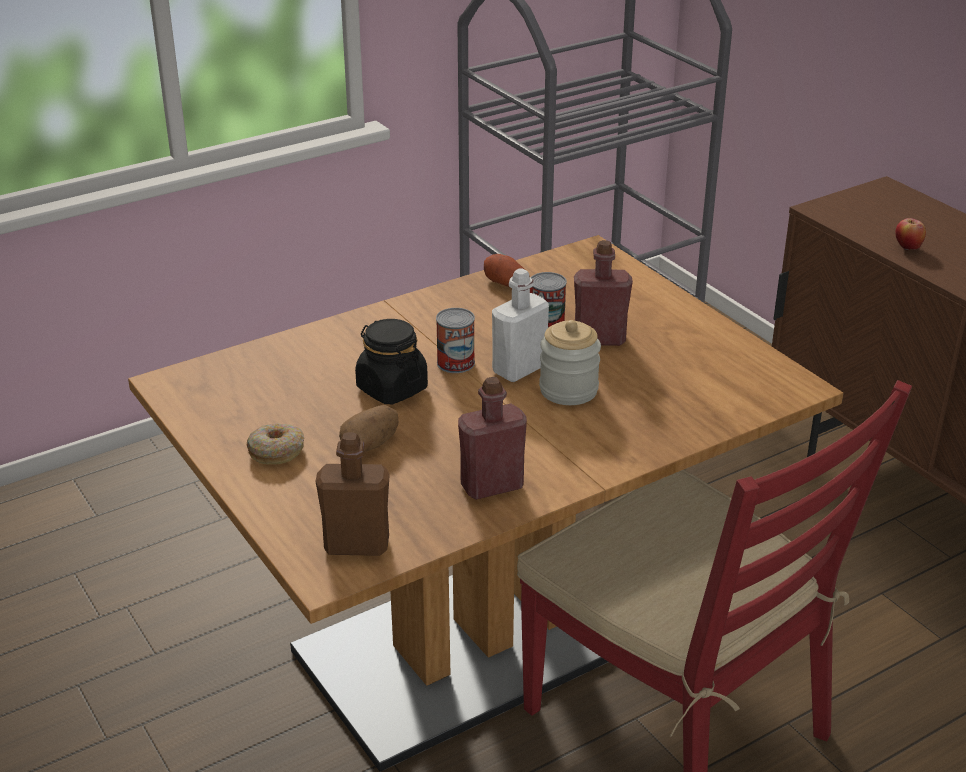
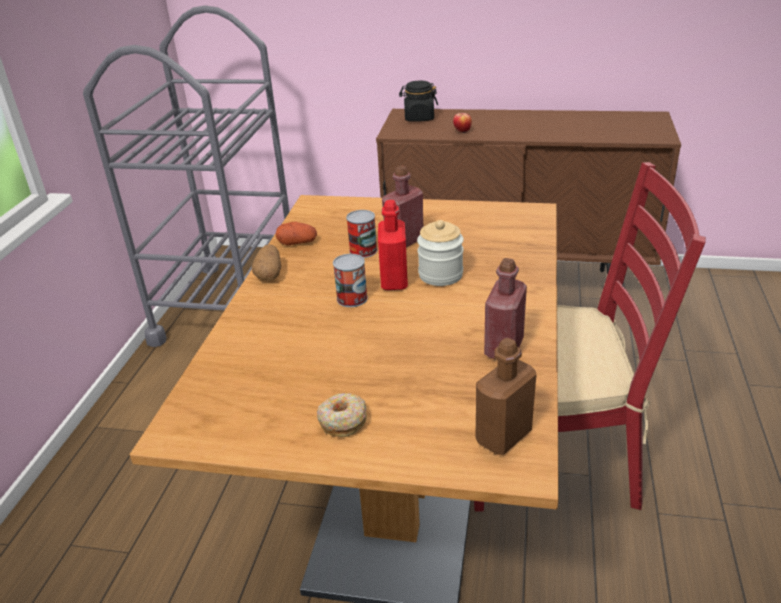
camera: 45 degrees left, 0 degrees up
potato [339,405,398,452] -> potato moved to [252,245,281,281]
black jar [355,319,428,404] -> black jar moved to [399,81,438,122]
white bottle [492,268,549,382] -> red bottle [378,200,408,290]

